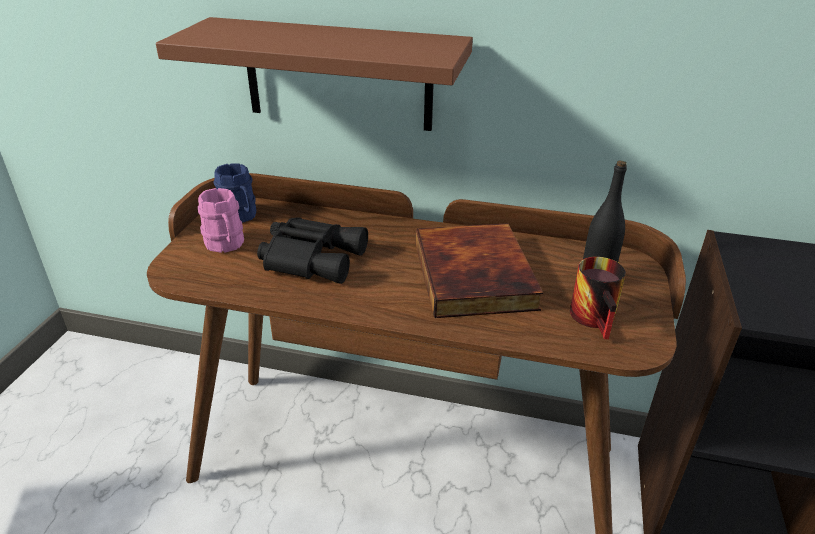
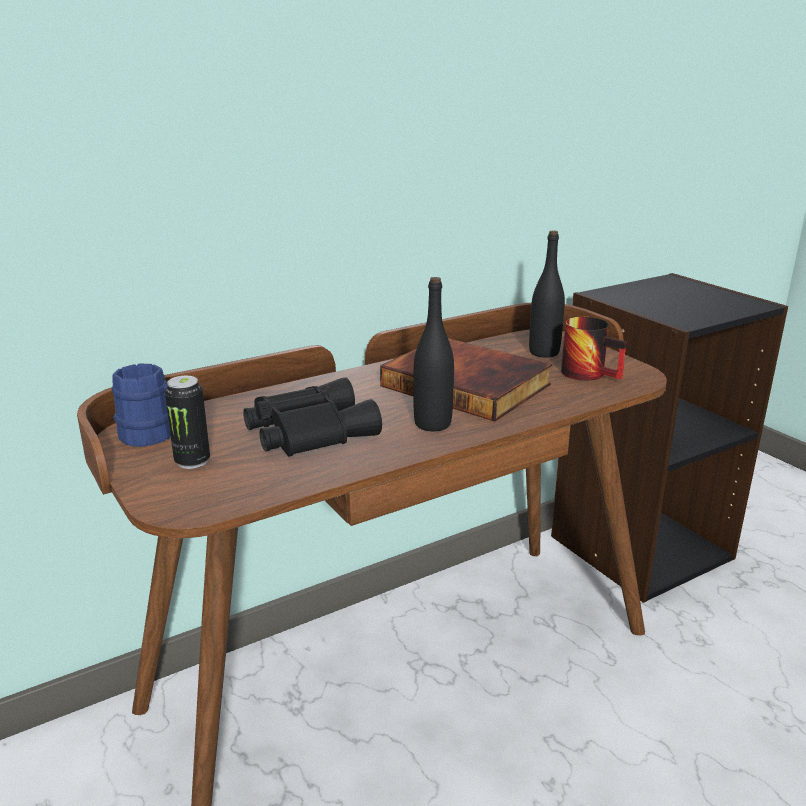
camera: 45 degrees left, 10 degrees down
brown shelf [156,17,473,131] -> none
pink mug [198,188,244,253] -> can [165,376,210,469]
none -> black bottle [413,277,454,431]

